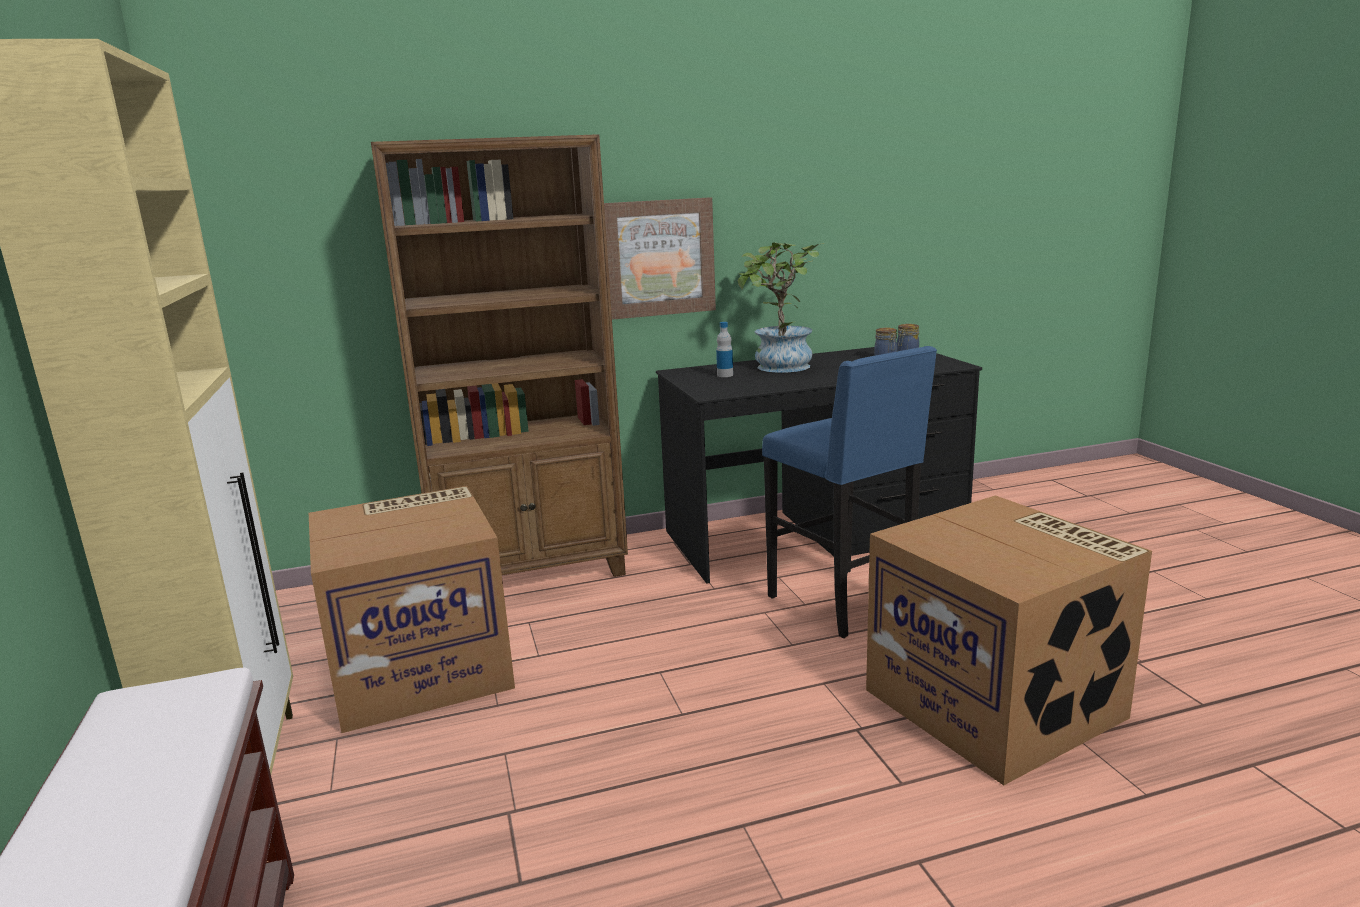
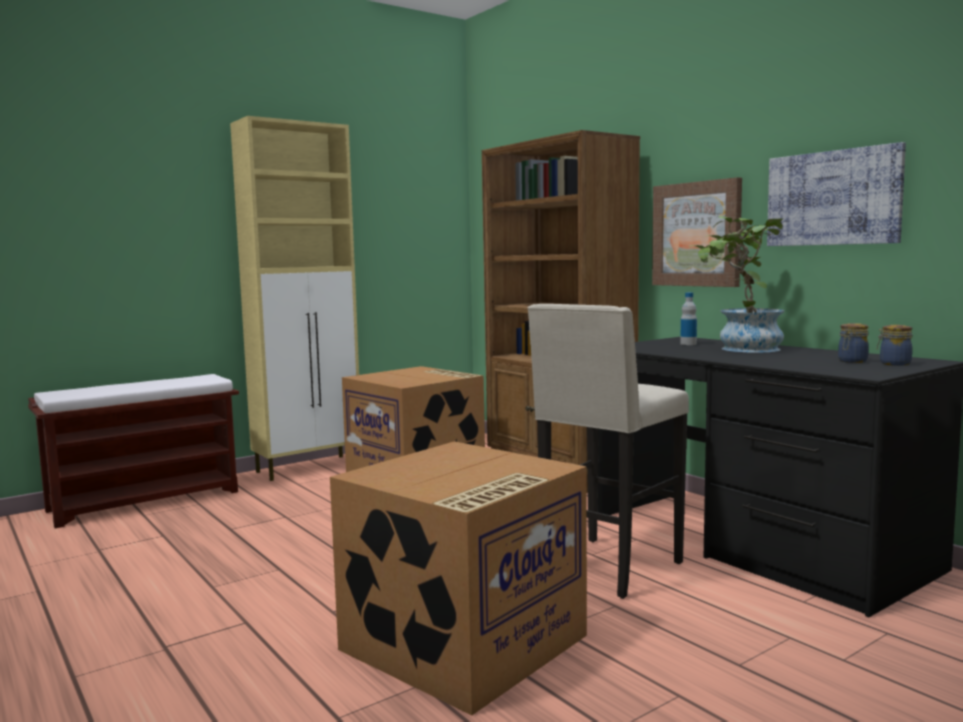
camera: 70 degrees right, 10 degrees down
blue stool [762,346,937,638] -> beige stool [528,304,689,599]
none -> picture [767,142,906,246]

